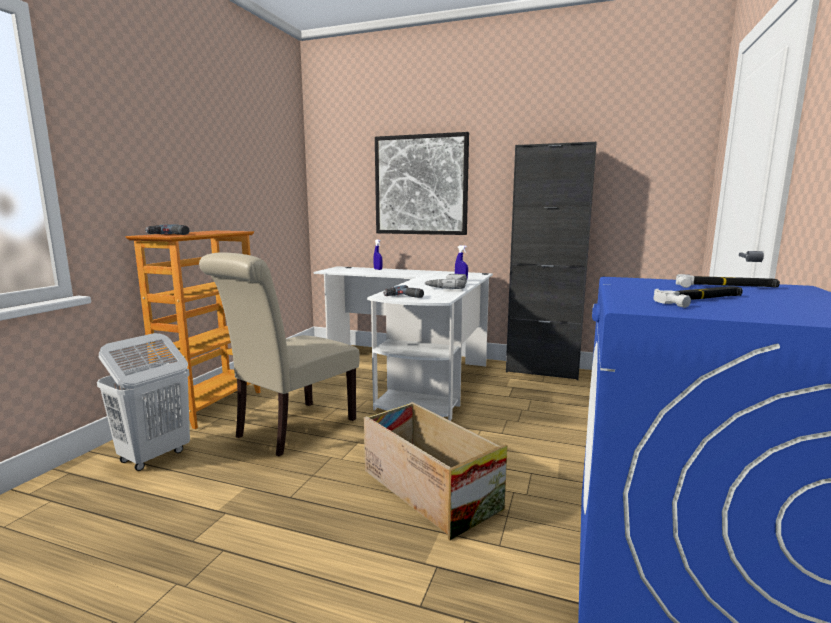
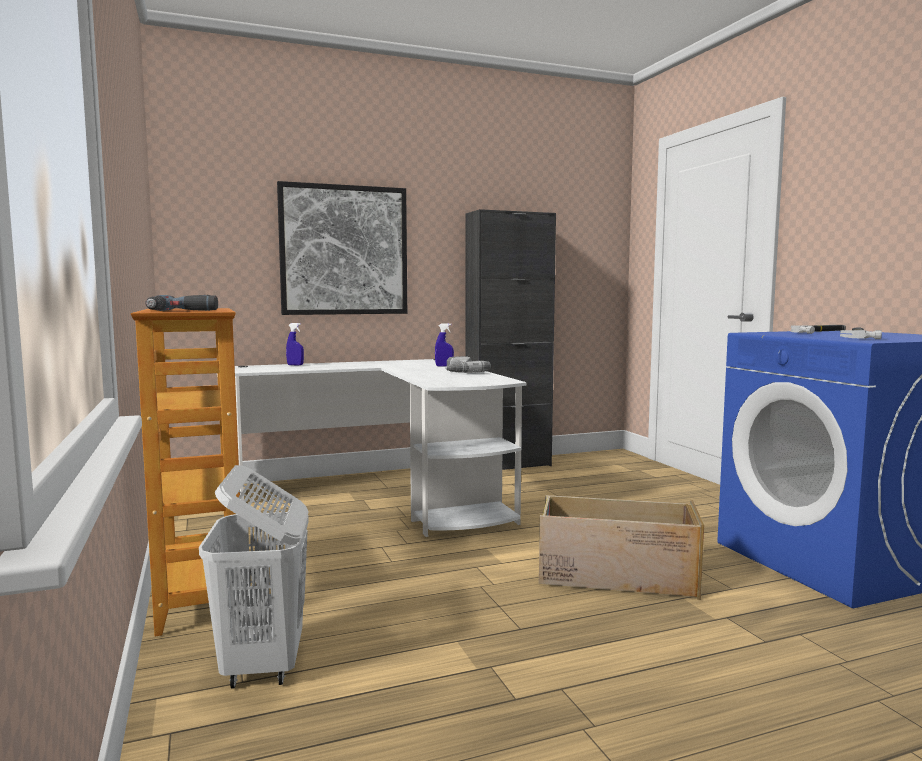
camera: 40 degrees left, 5 degrees down
beige chair [199,252,360,456] -> none
power drill [383,285,424,298] -> none

